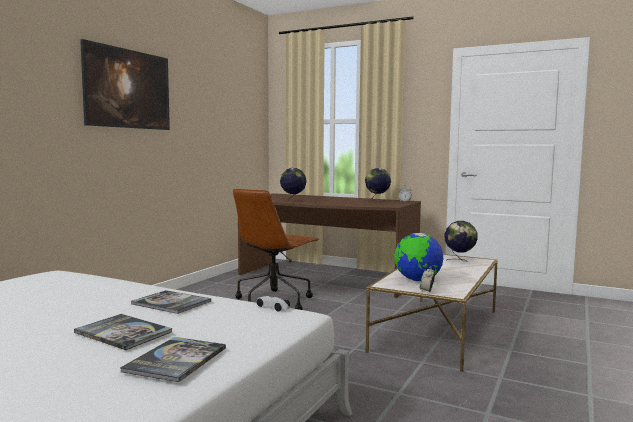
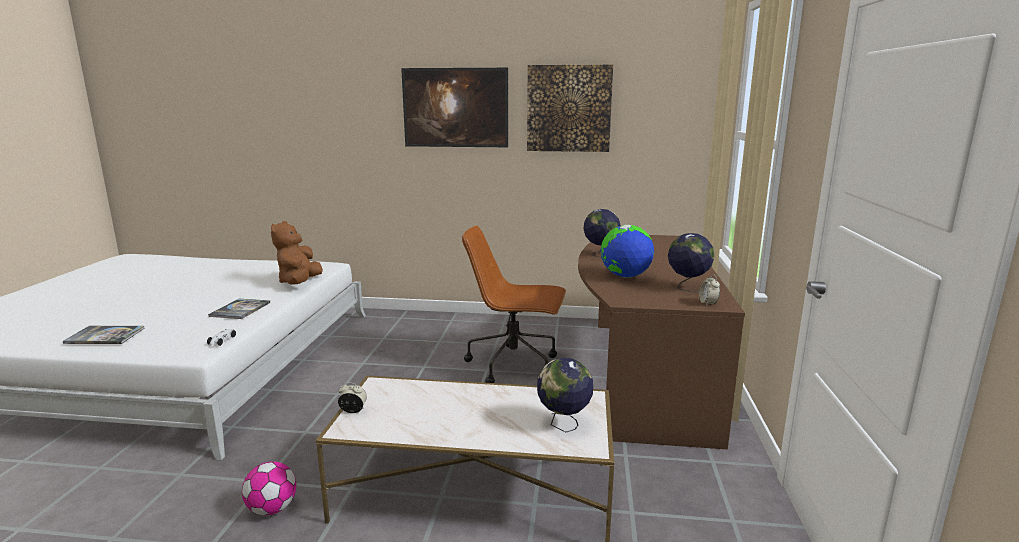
camera: 70 degrees right, 10 degrees up
book [74,314,172,350] -> none
globe [394,233,444,281] -> globe moved to [600,225,654,278]
none -> football [242,461,296,515]
none -> brown plush toy [271,221,323,285]
none -> picture [527,65,613,152]

